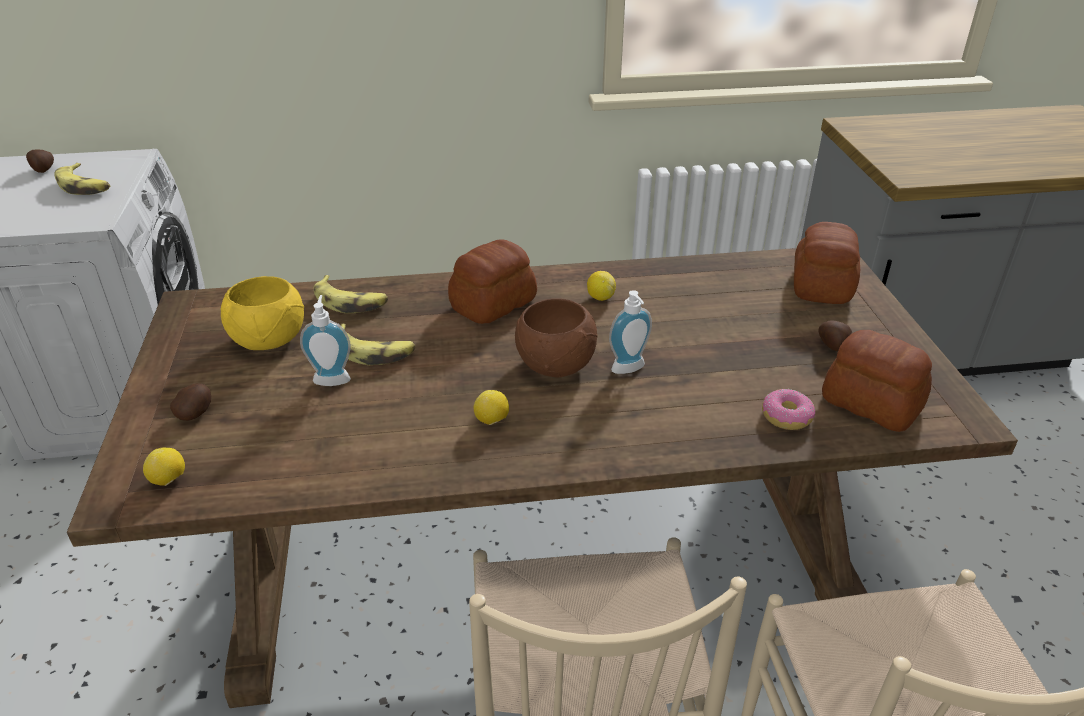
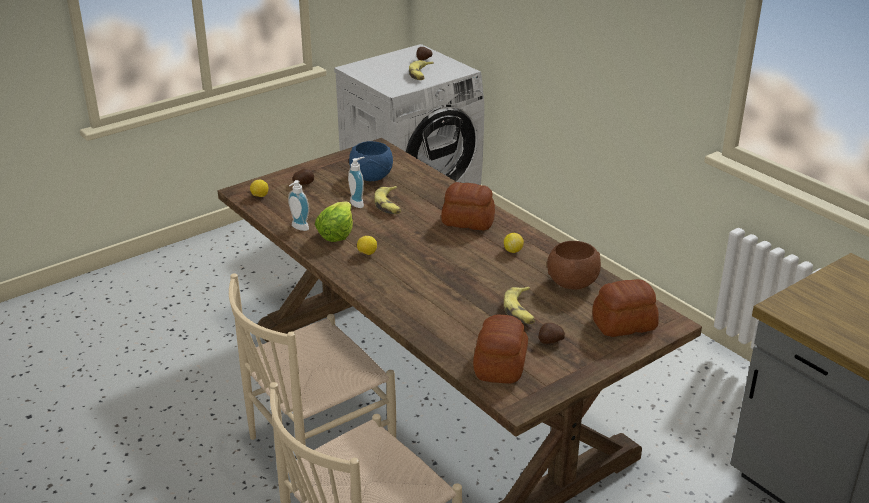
camera: 60 degrees right, 5 degrees down
yellow bowl [220,276,304,350] -> blue bowl [349,141,393,181]
banana [314,275,388,313] -> banana moved to [504,287,535,324]
brown bowl [515,298,597,378] -> brown bowl moved to [547,241,601,290]
soap dispenser [609,290,652,374] -> soap dispenser moved to [288,180,309,231]
donut [762,389,815,430] -> none
none -> lettuce [315,201,353,242]

